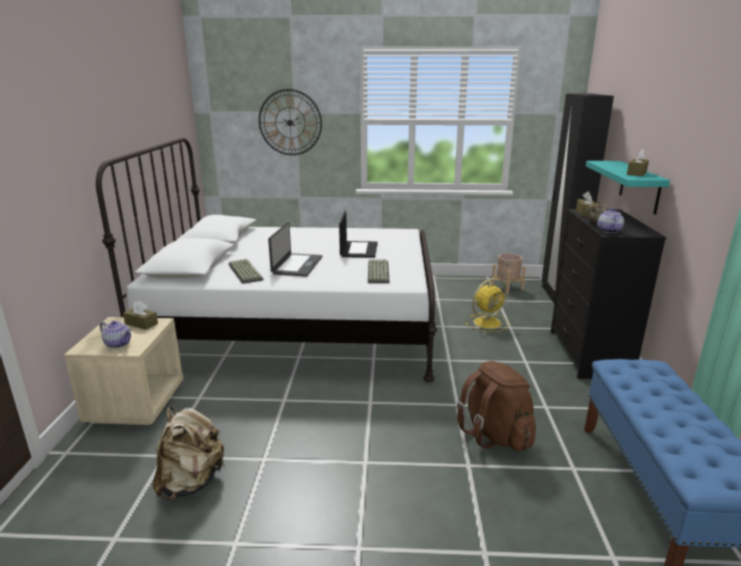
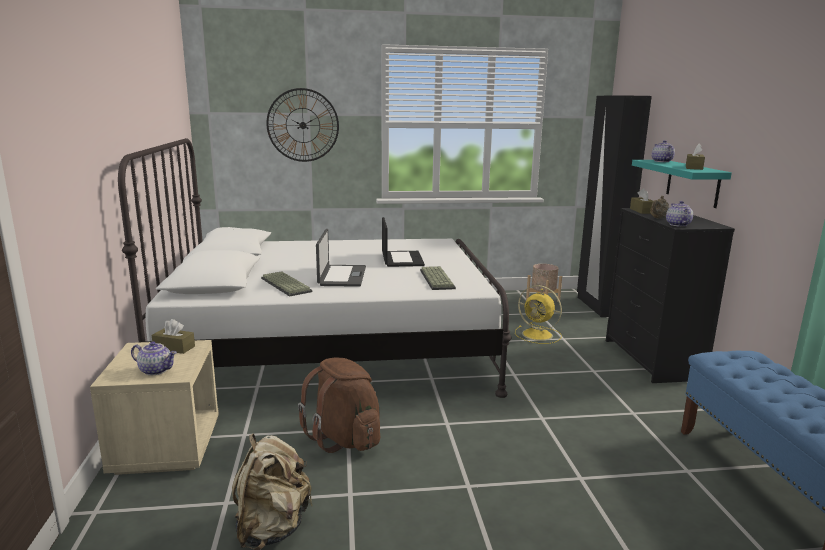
camera: 10 degrees left, 5 degrees down
brown backpack [457,361,536,451] -> brown backpack moved to [298,357,380,453]
yellow fan [466,278,510,332] -> yellow fan turned 75 degrees clockwise [515,285,562,344]
none -> teapot [652,140,675,162]

